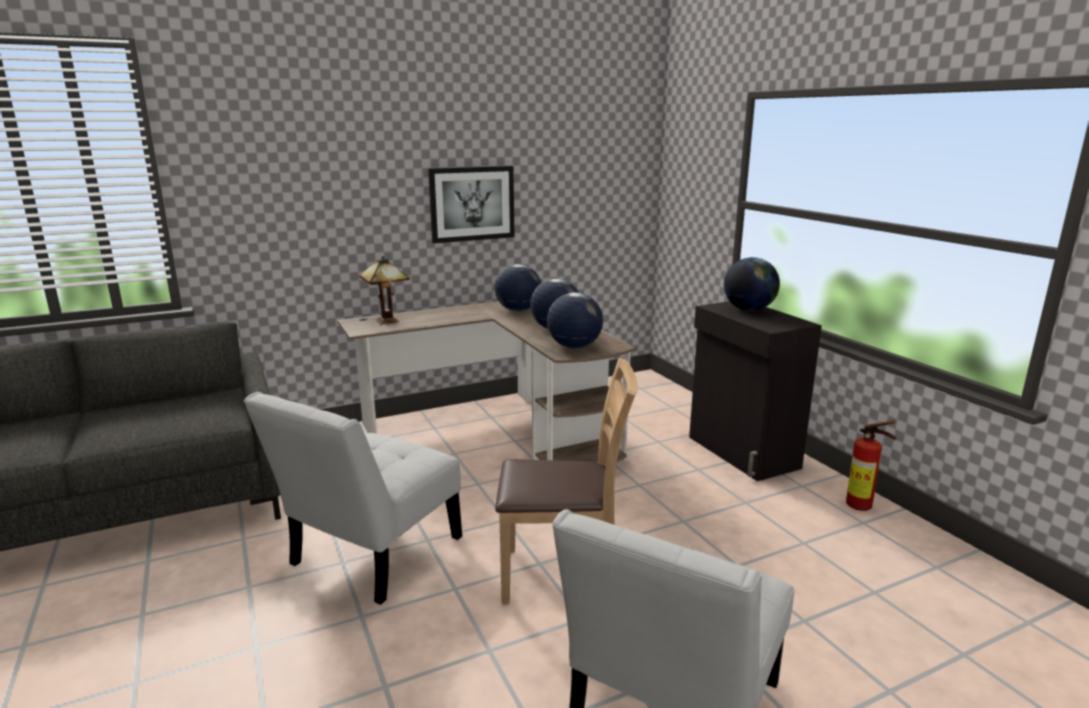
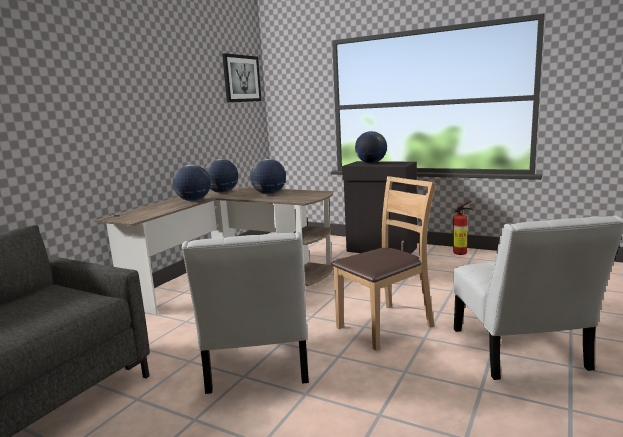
camera: 35 degrees left, 5 degrees down
table lamp [359,256,410,324] -> none
picture [428,166,514,243] -> picture moved to [222,53,262,103]
globe [547,292,603,349] -> globe moved to [173,164,211,201]

